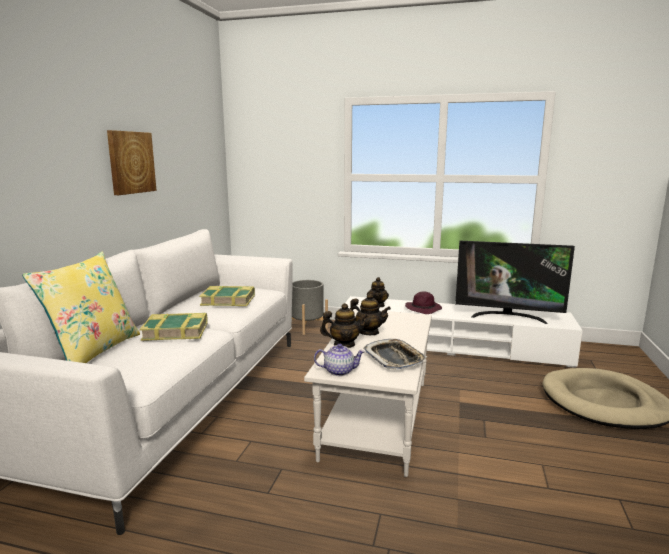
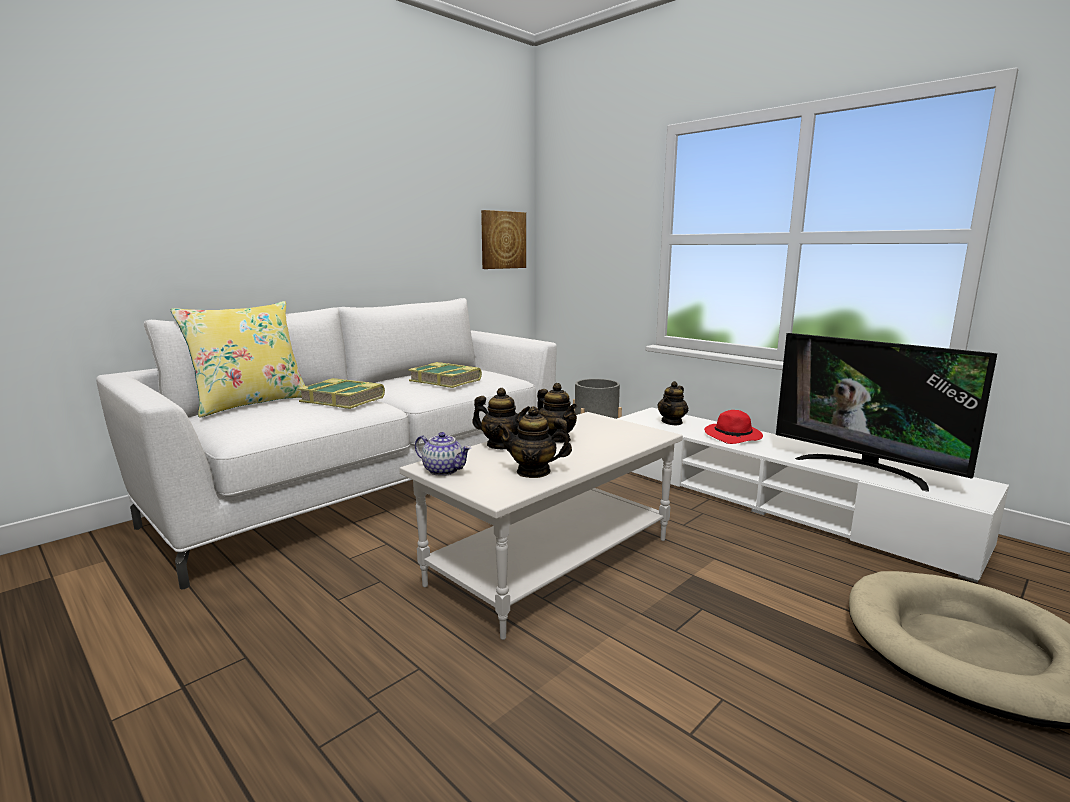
camera: 30 degrees right, 0 degrees up
picture [107,130,157,195] -> picture moved to [481,210,526,269]
tray [363,339,427,370] -> teapot [497,406,572,478]
purple hat [405,291,442,314] -> red hat [704,410,763,444]

